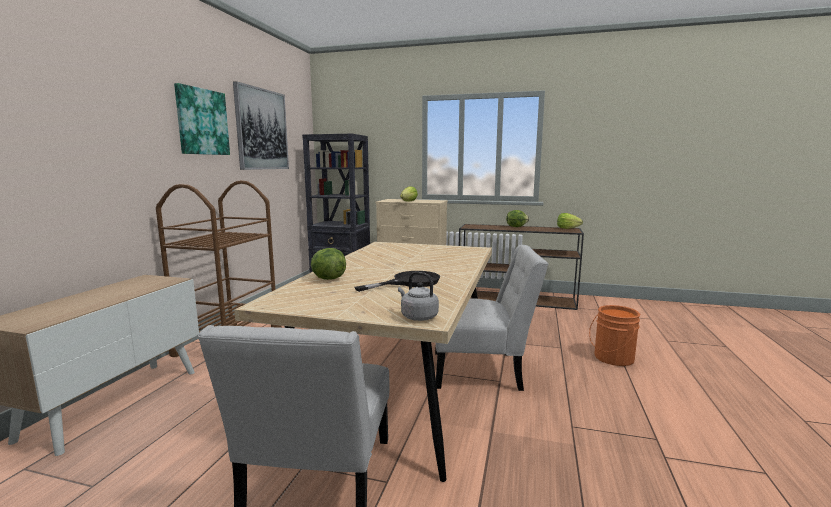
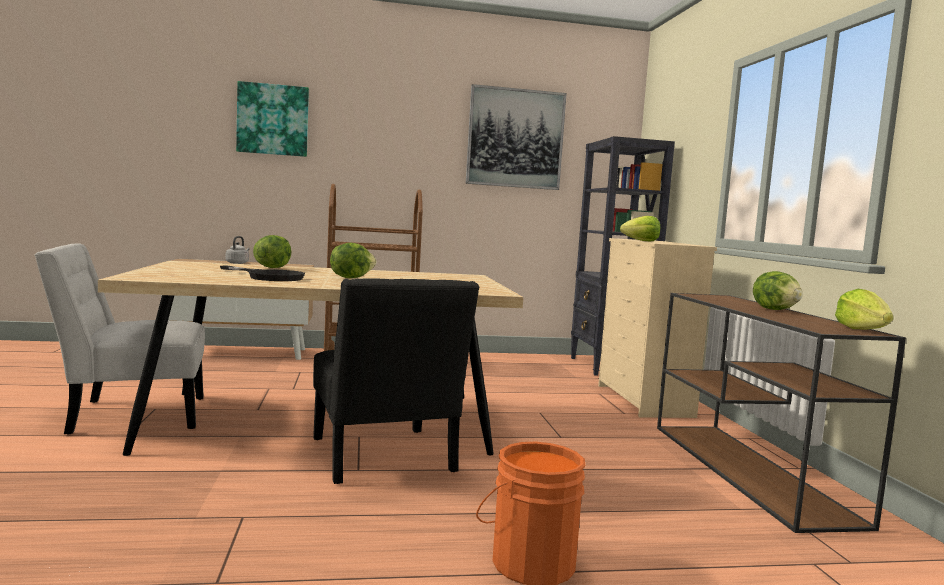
camera: 65 degrees right, 5 degrees down
picture [174,83,230,155] -> picture moved to [236,81,309,157]
grey kettle [398,272,439,321] -> grey kettle moved to [226,236,250,264]
white chair [435,245,549,391] -> black chair [313,278,480,484]
none -> lettuce [330,243,376,278]

